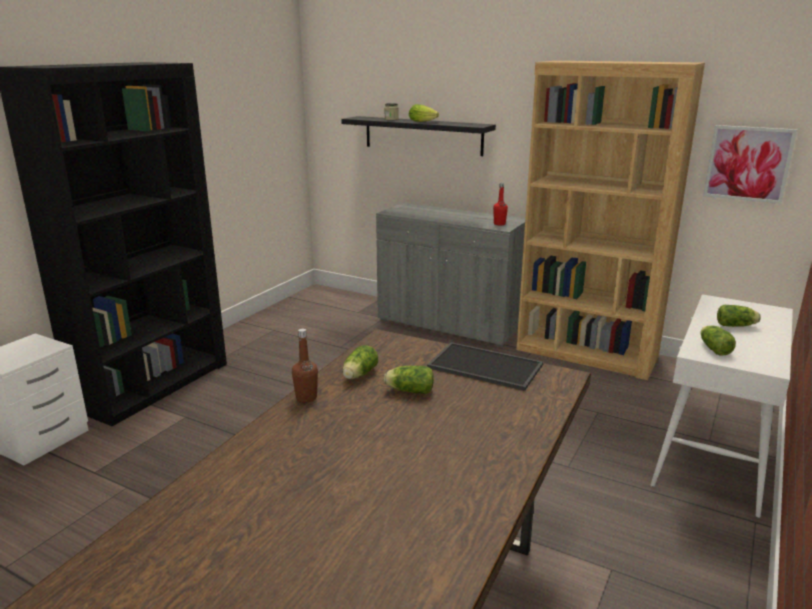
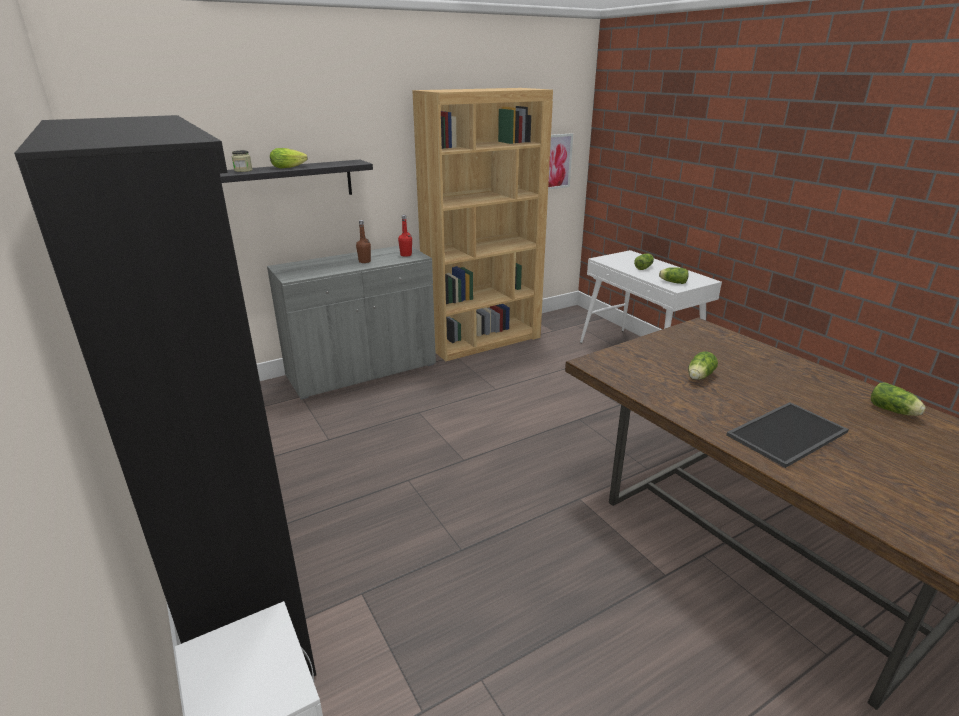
camera: 60 degrees left, 5 degrees up
brown bottle [292,329,318,403] -> brown bottle moved to [356,220,371,263]
lettuce [343,345,378,379] -> lettuce moved to [871,382,926,416]
tray [427,342,543,391] -> tray moved to [727,402,849,468]

